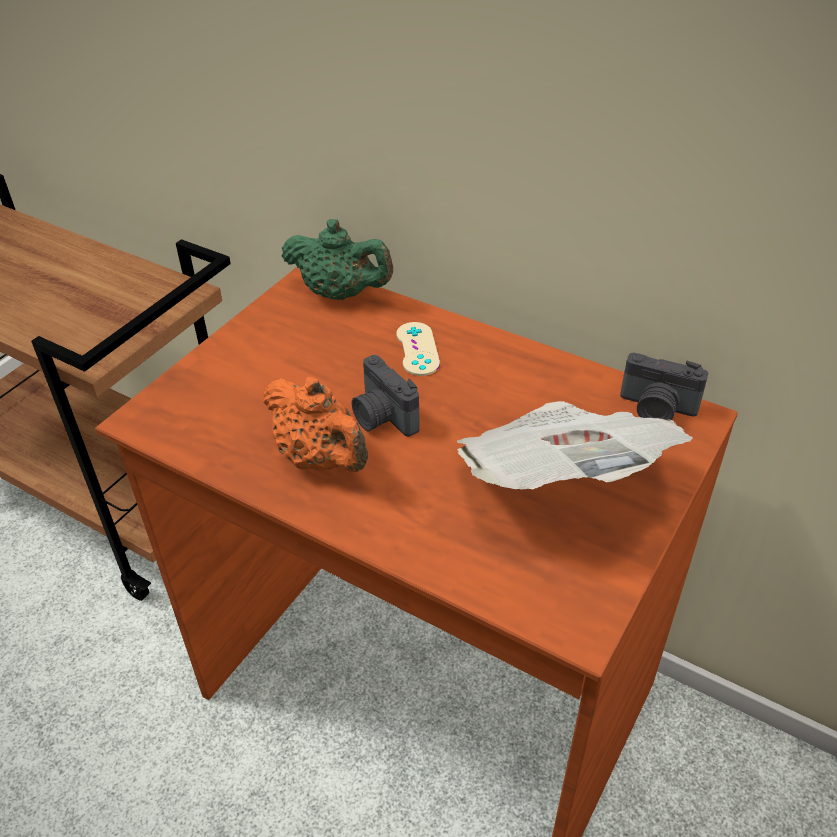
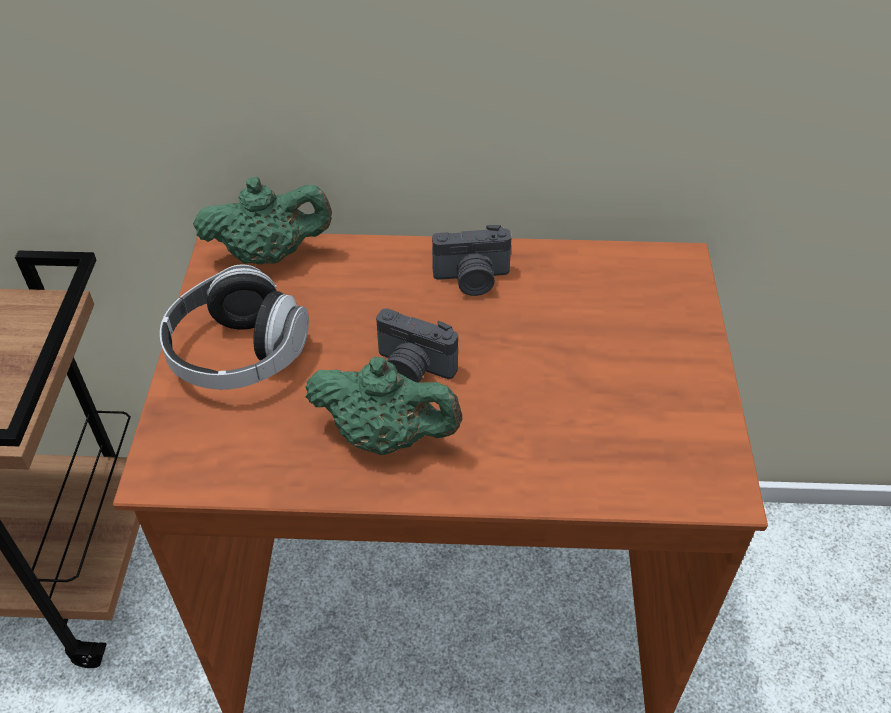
camera: 30 degrees left, 5 degrees up
orange teapot [263,377,368,472] -> green teapot [305,357,462,455]
beige game controller [396,322,440,376] -> none
newspaper [457,401,693,490] -> none
camera [620,353,709,420] -> camera moved to [432,225,512,296]
none -> headphones [160,265,309,390]

